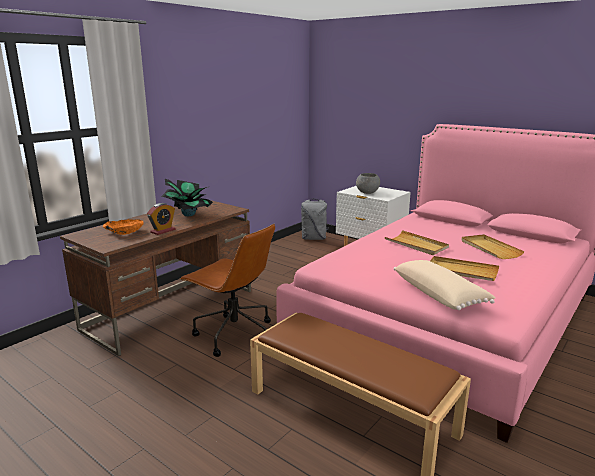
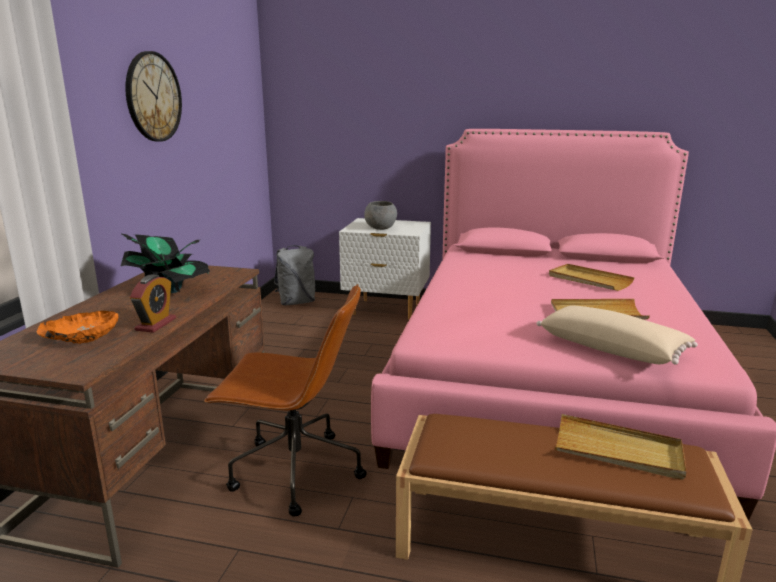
camera: 25 degrees left, 0 degrees up
beige tray [385,230,449,255] -> beige tray moved to [555,414,687,480]
none -> wall clock [125,51,182,142]

